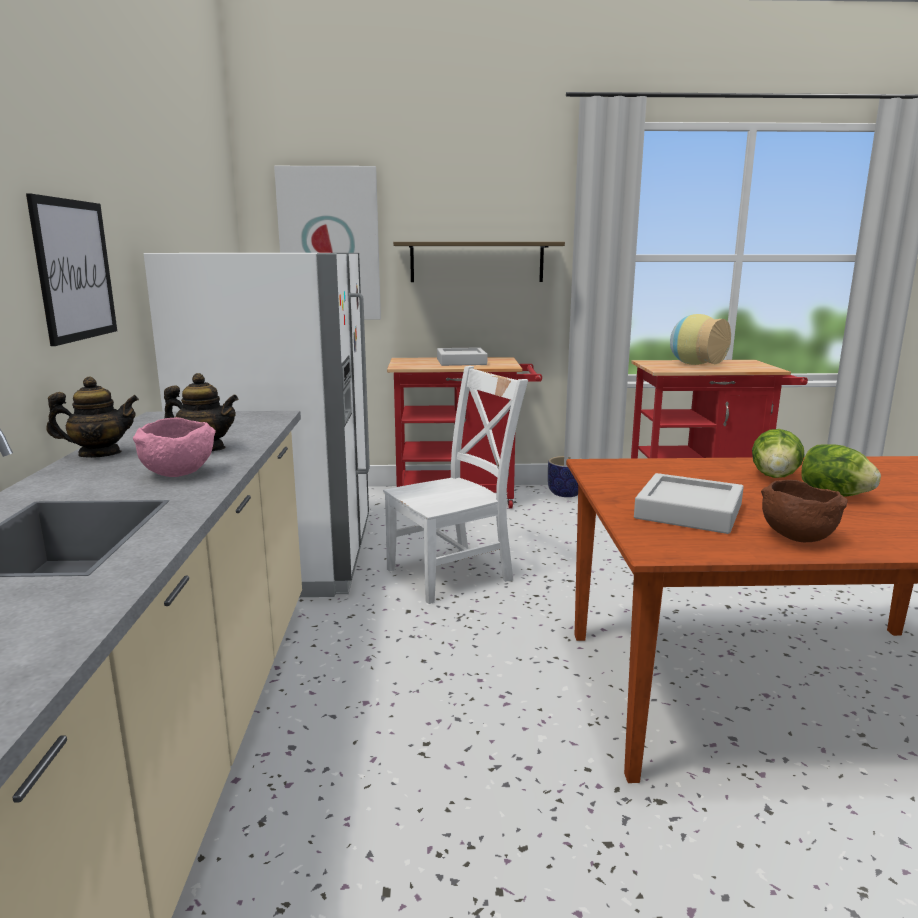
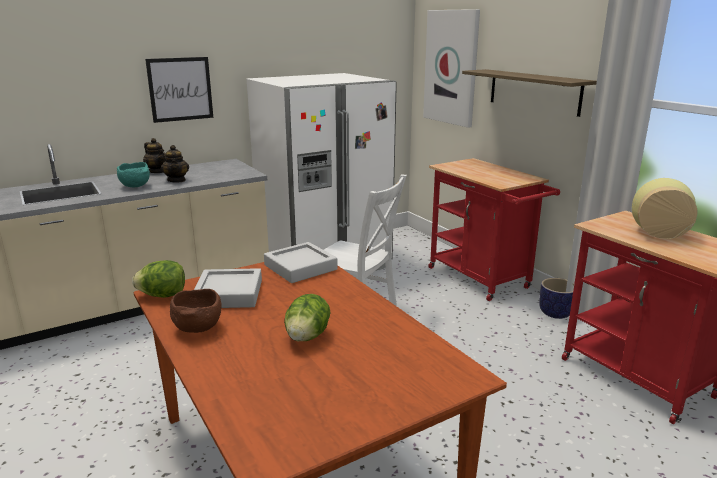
camera: 60 degrees right, 5 degrees up
pink bowl [133,417,216,477] -> turquoise bowl [117,162,150,187]
grey tray [437,347,487,366] -> grey tray moved to [264,242,338,283]
lettuce [752,429,805,478] -> lettuce moved to [132,260,185,298]

